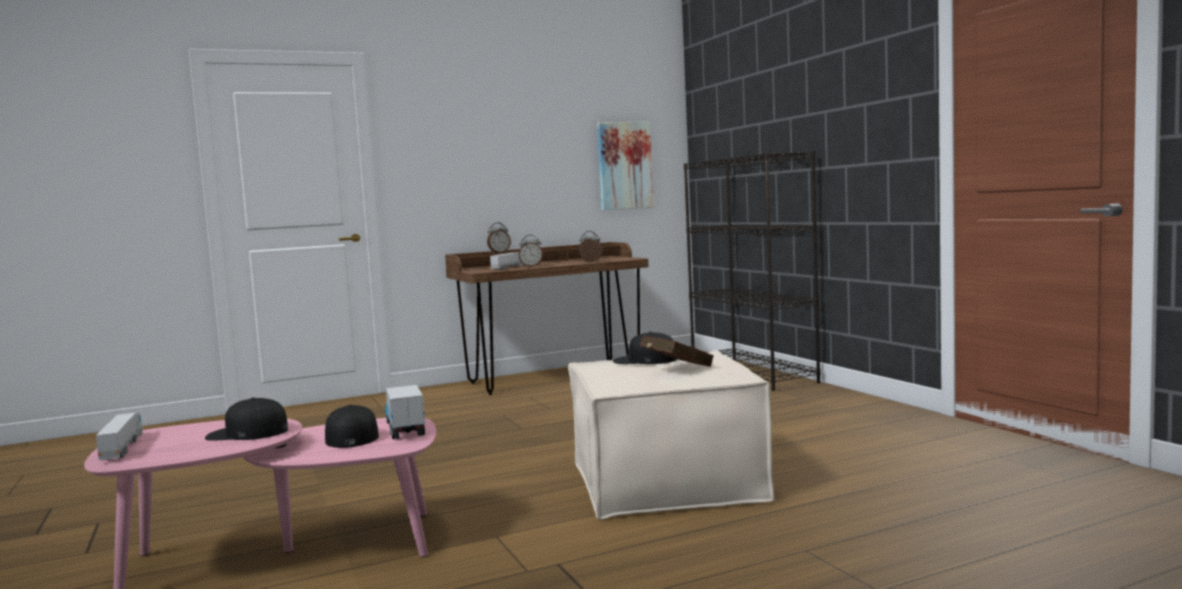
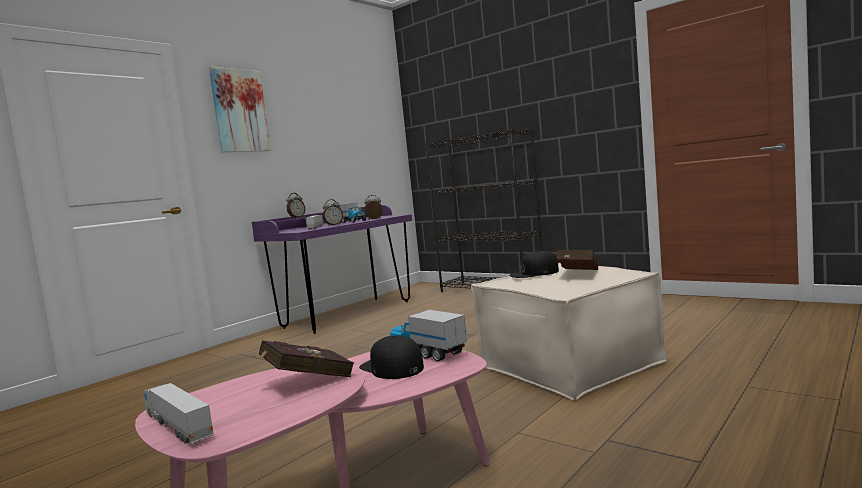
camera: 25 degrees left, 0 degrees up
black cap [205,397,288,441] -> red book [252,341,354,377]
brown desk [445,242,649,395] -> purple desk [252,205,412,334]
picture [597,122,654,210] -> picture moved to [209,67,271,153]
none -> toy truck [340,203,366,223]

